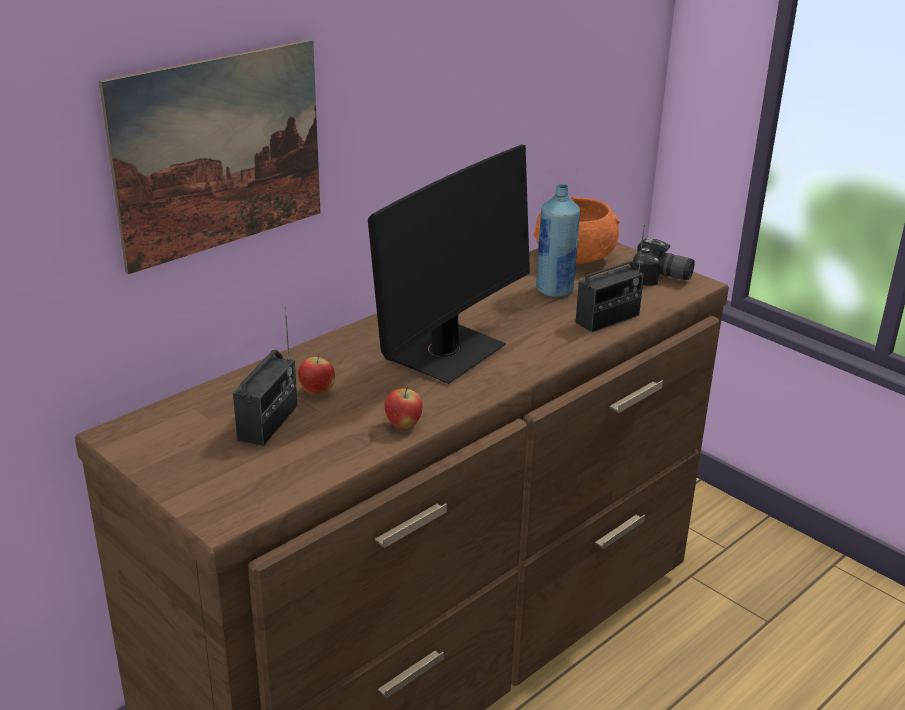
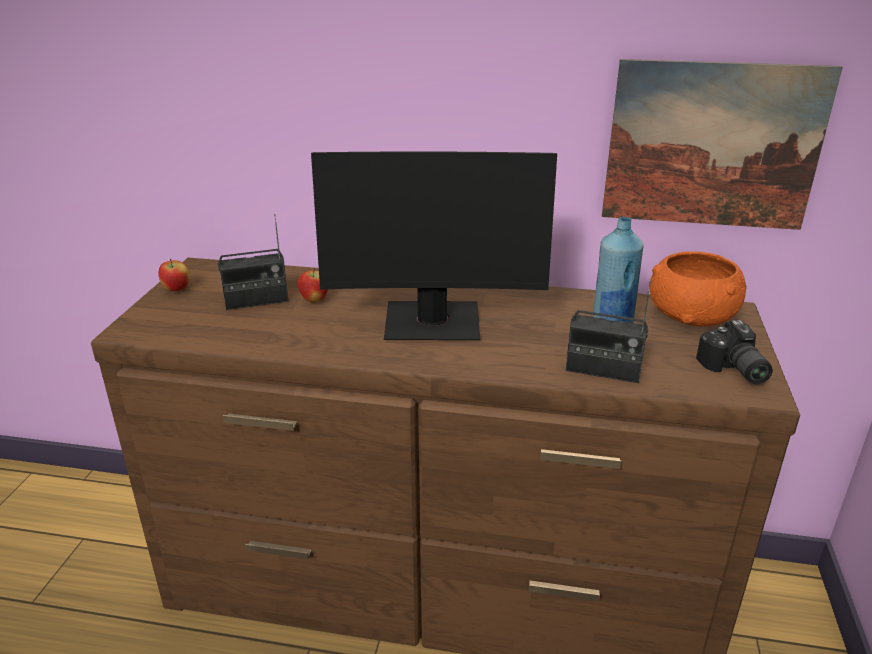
camera: 55 degrees right, 0 degrees up
picture [99,39,321,274] -> picture moved to [602,59,843,230]
apple [384,387,423,429] -> apple moved to [159,259,190,291]

